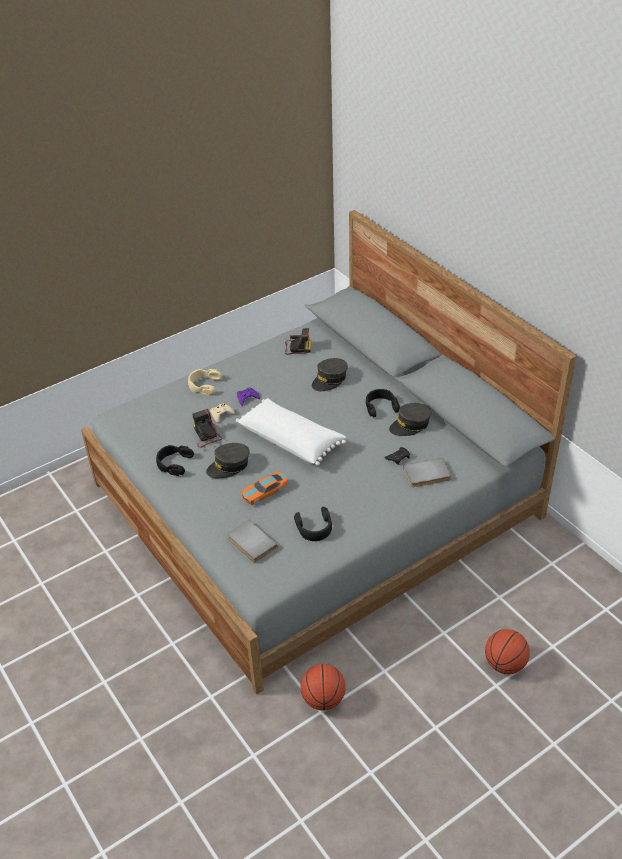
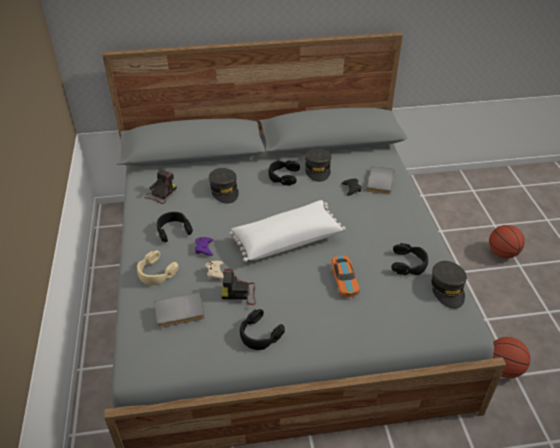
camera: 65 degrees left, 0 degrees up
grey cap [206,443,250,478] -> grey cap moved to [431,261,467,309]
grey book [227,520,278,562] -> grey book moved to [154,292,205,327]
none -> black headphones [157,212,193,242]

